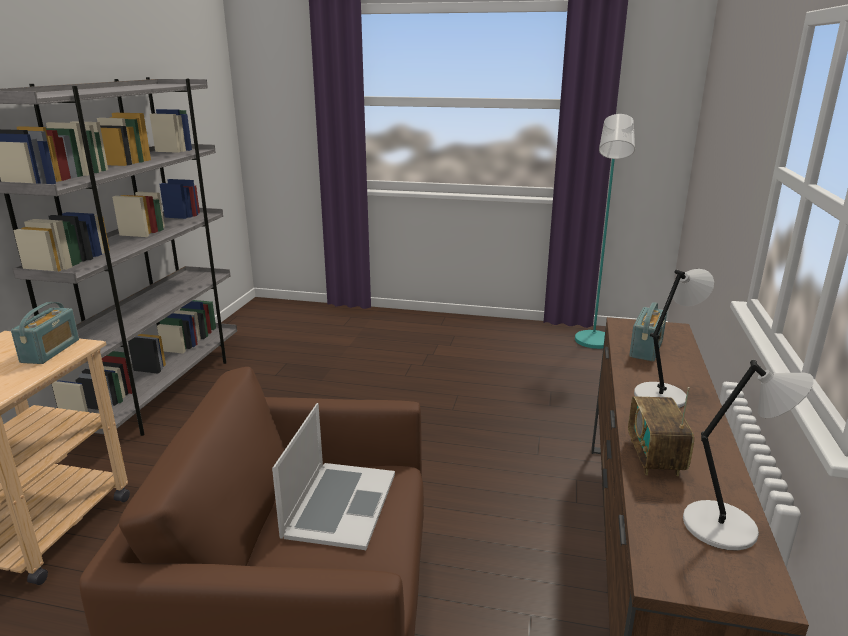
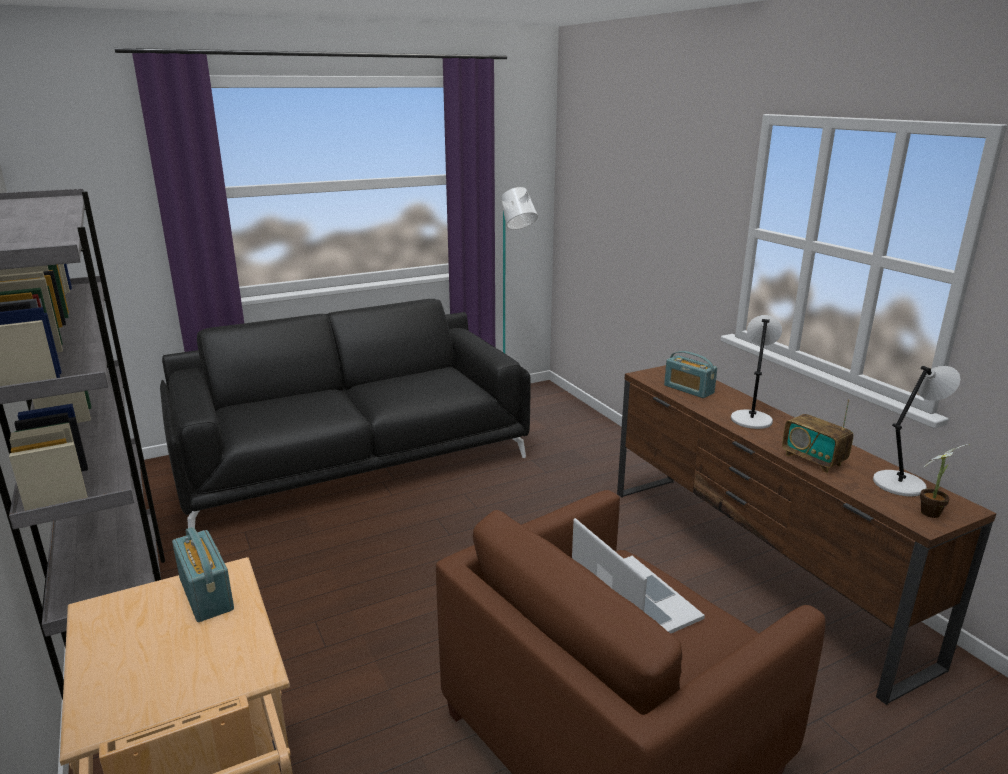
camera: 40 degrees left, 0 degrees up
radio [629,302,667,361] -> radio turned 150 degrees clockwise [664,351,717,398]
none -> black sofa [160,299,531,528]
none -> potted plant [920,444,968,518]

